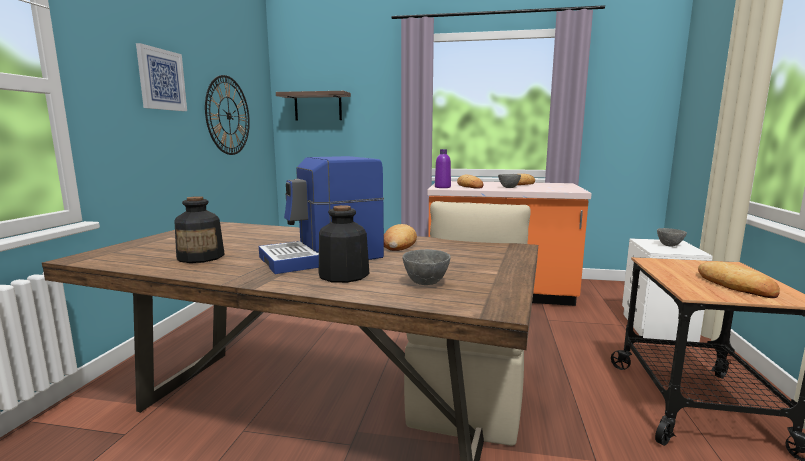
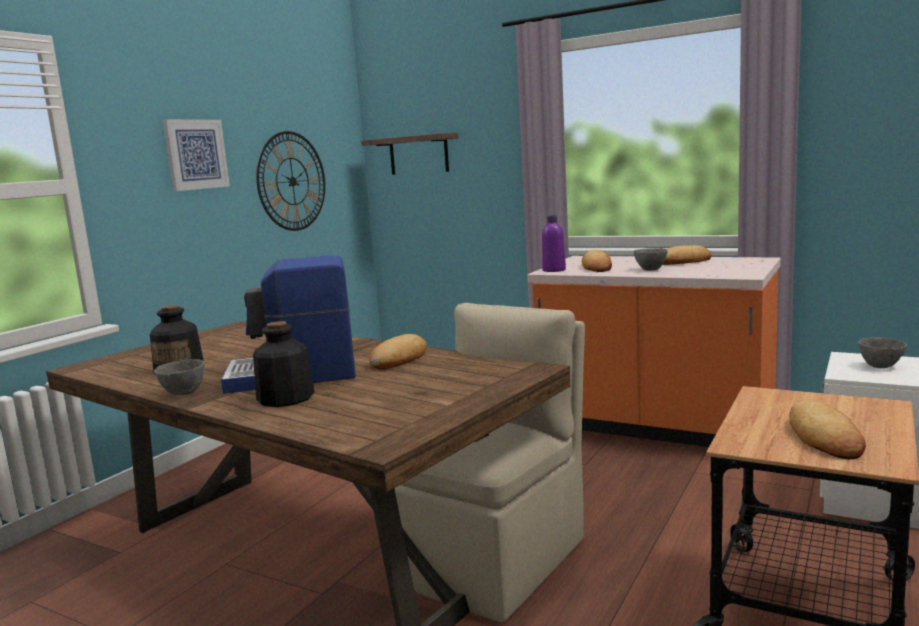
camera: 20 degrees right, 0 degrees up
grey bowl [402,249,451,285] -> grey bowl moved to [154,359,205,395]

